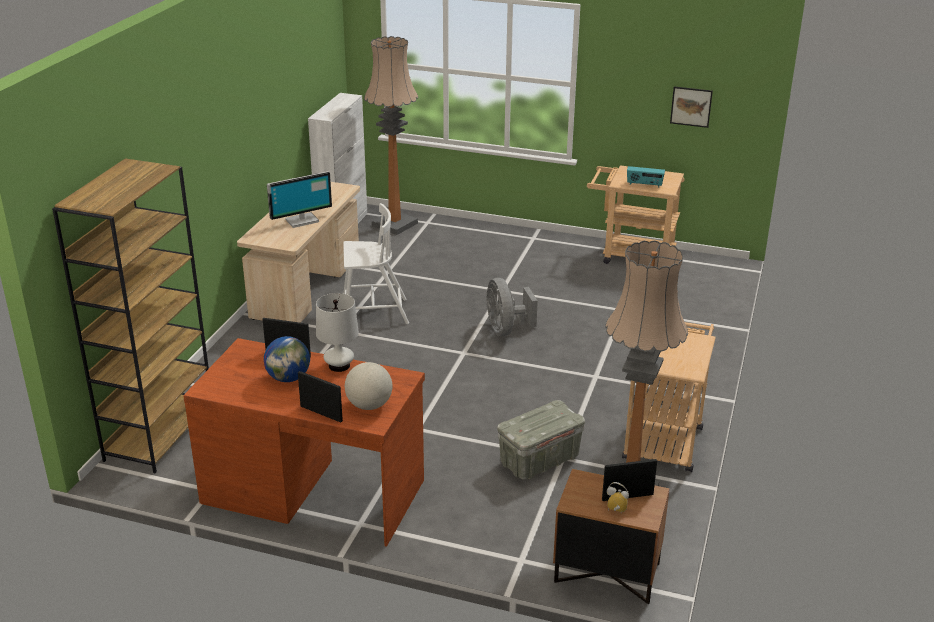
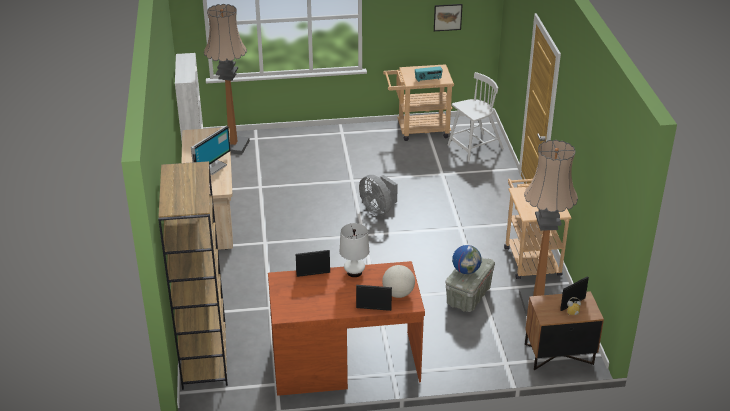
camera: 25 degrees left, 5 degrees up
globe [264,336,310,382] -> globe moved to [452,245,482,274]
white chair [343,203,409,324] -> white chair moved to [448,72,504,162]

